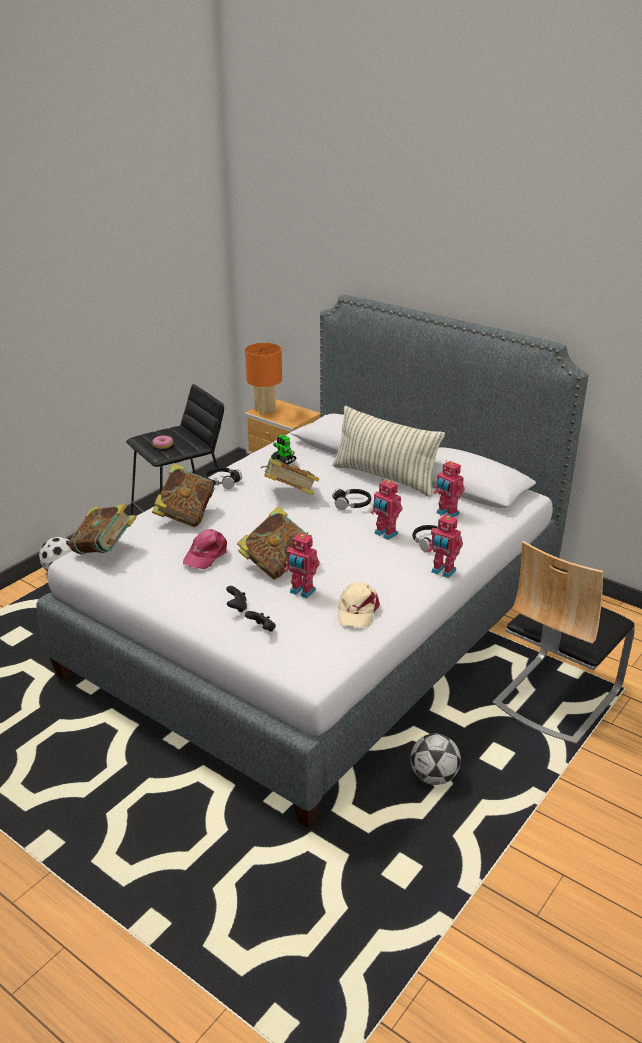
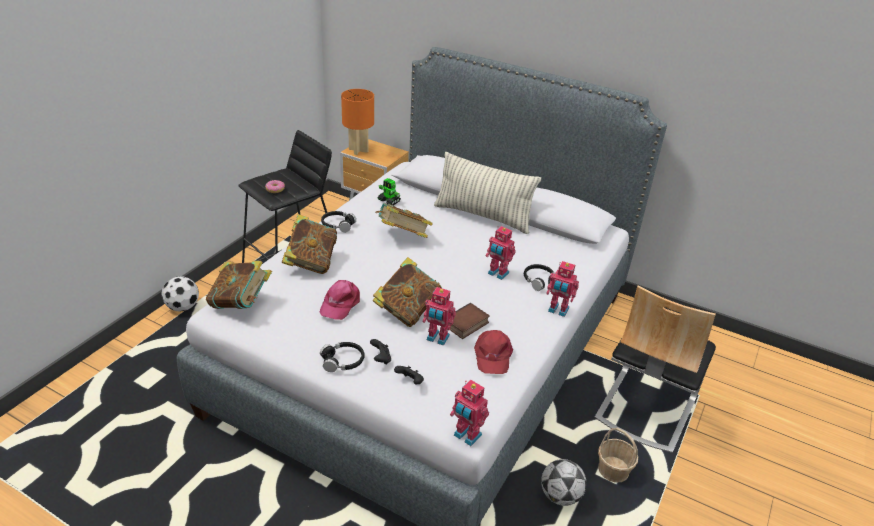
camera: 10 degrees left, 5 degrees up
black headphones [332,489,371,510] -> black headphones moved to [320,342,365,372]
beige cap [338,582,380,627] -> red cap [474,330,513,374]
toy robot [433,460,465,517] -> toy robot moved to [450,380,489,446]
none -> book [448,303,490,339]
none -> basket [598,428,638,483]

